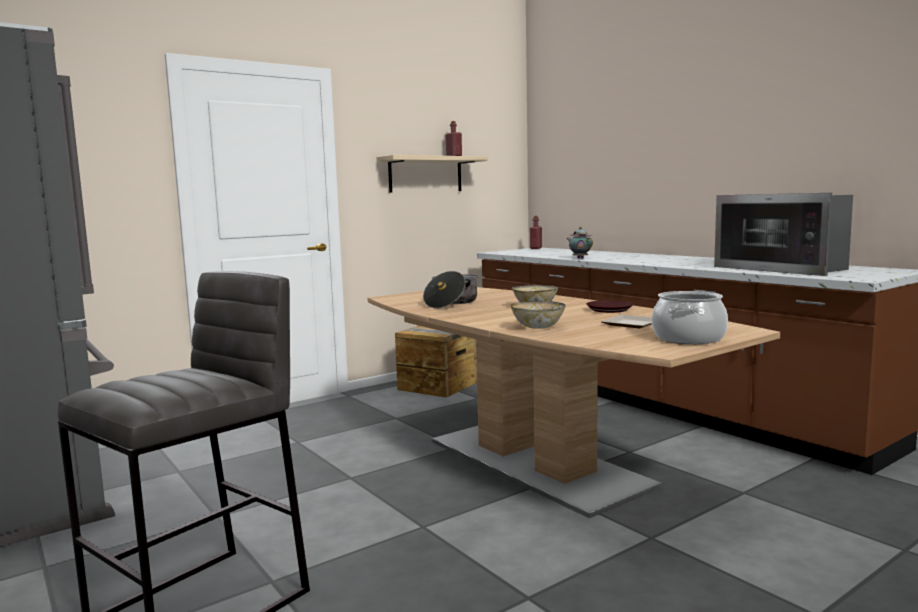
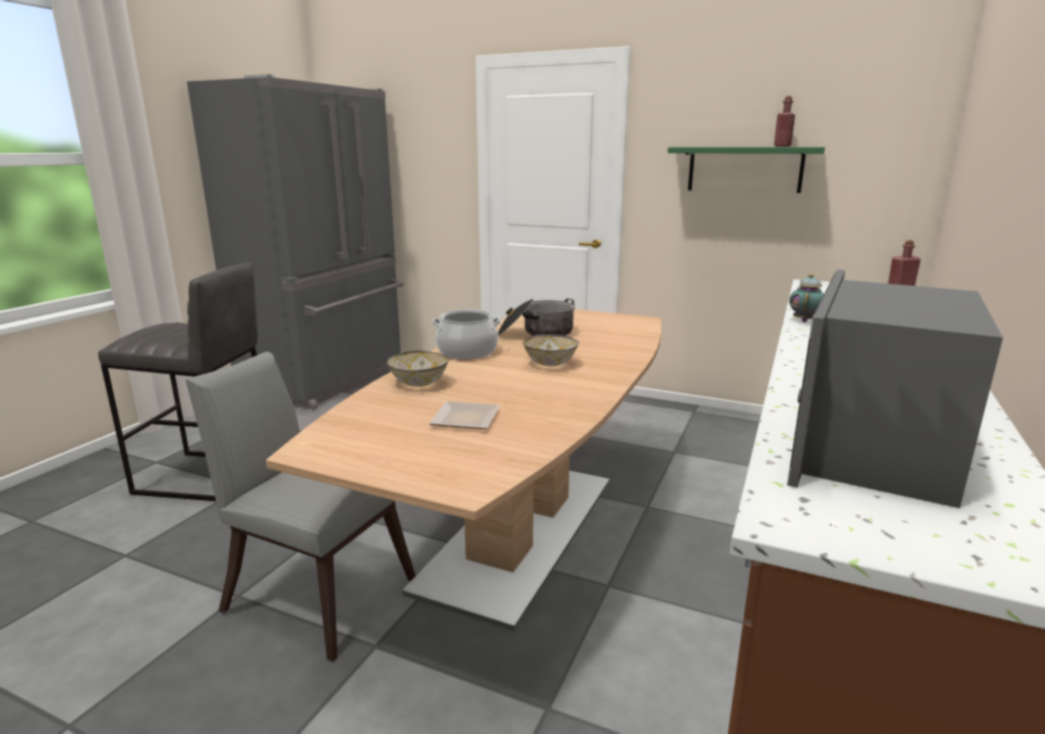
camera: 60 degrees right, 10 degrees up
beige shelf [376,155,488,193] -> green shelf [668,147,825,193]
crate [395,326,477,398] -> none
brown plate [586,300,633,313] -> none
cooking pot [652,291,728,344] -> cooking pot moved to [431,309,502,360]
none -> grey chair [185,352,416,662]

